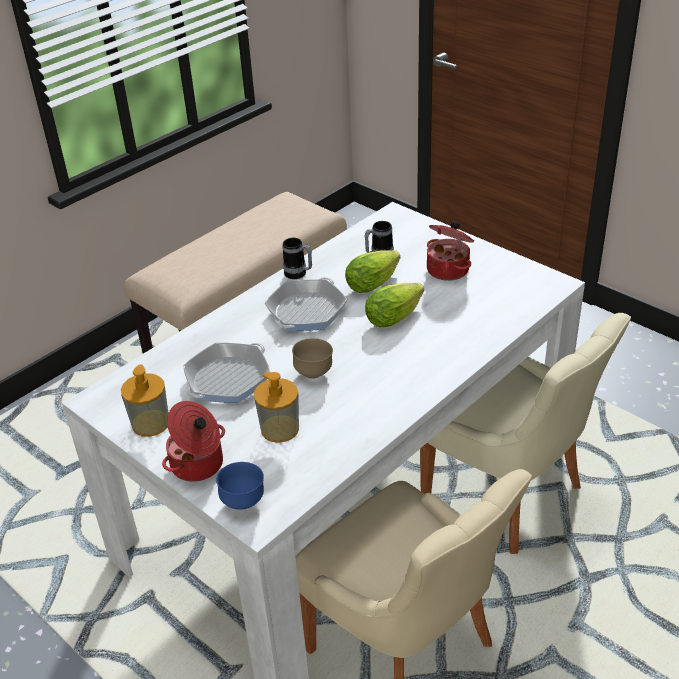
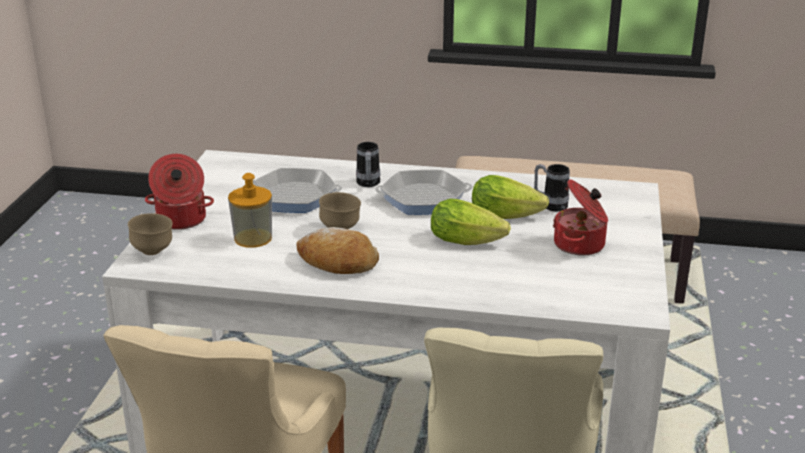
camera: 55 degrees right, 10 degrees down
soap dispenser [121,364,168,437] -> none
blue bowl [216,462,264,510] -> brown bowl [128,213,173,255]
mug [283,238,312,279] -> mug moved to [356,142,380,187]
none -> bread [297,227,379,274]

